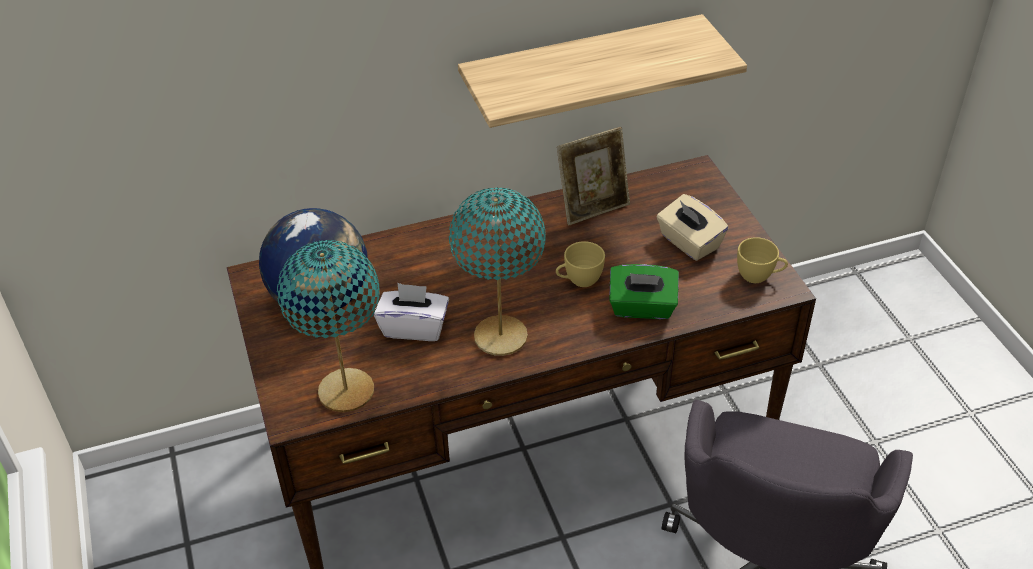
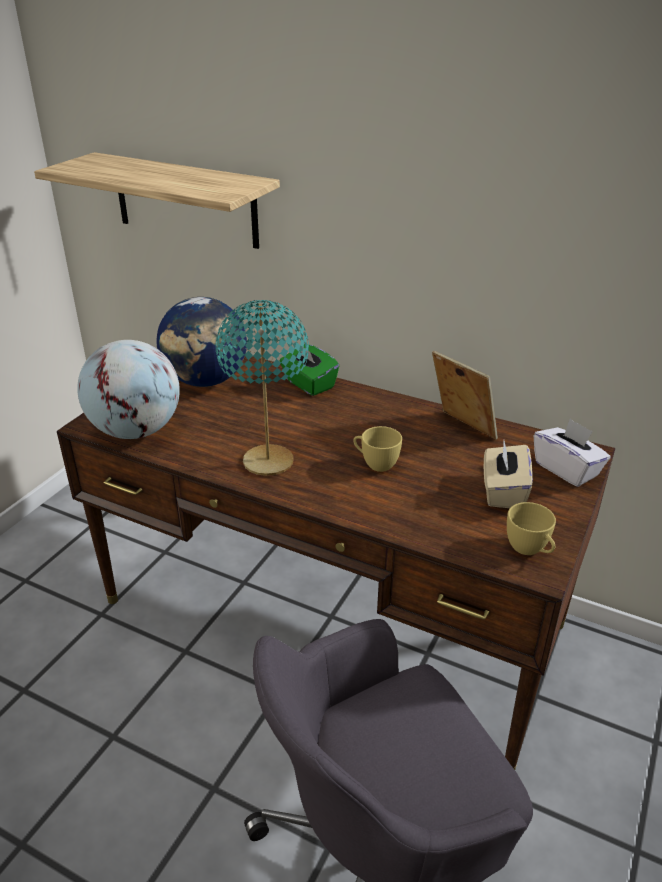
camera: 45 degrees right, 10 degrees down
turquoise table lamp [277,240,380,412] -> globe [77,340,180,439]
white tissue box [374,283,449,341] -> white tissue box moved to [534,418,610,487]
shelf [458,14,747,128] -> shelf moved to [34,152,280,249]
picture frame [557,127,630,225] -> picture frame turned 150 degrees counterclockwise [432,351,498,439]
green tissue box [609,264,679,319] -> green tissue box moved to [280,344,339,396]

